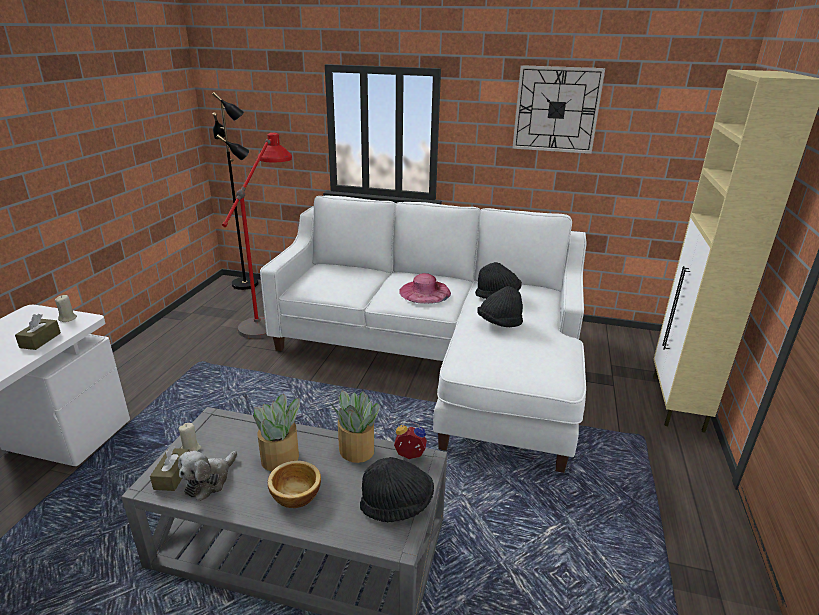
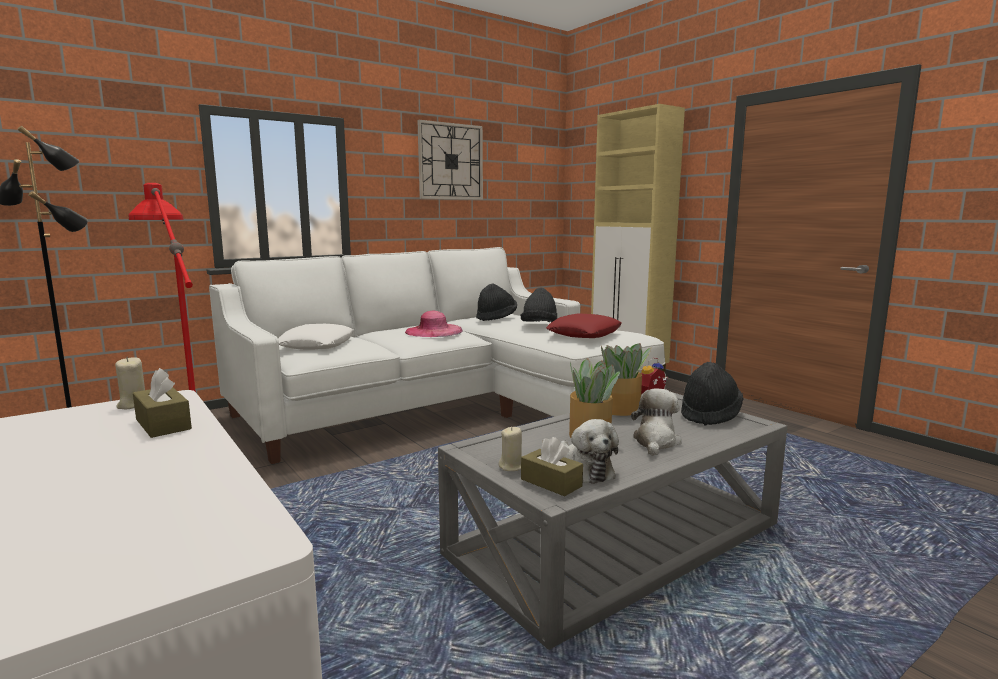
camera: 50 degrees left, 15 degrees down
bowl [268,461,321,508] -> plush toy [631,388,682,456]
none -> white pillow [278,324,354,350]
none -> red pillow [546,313,622,338]

